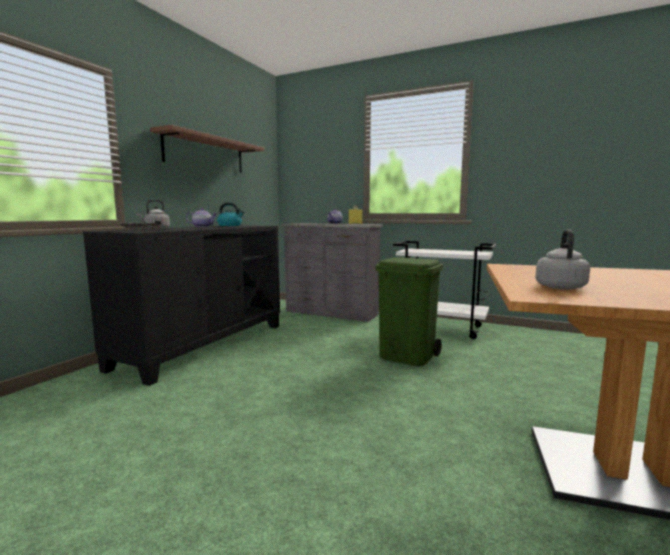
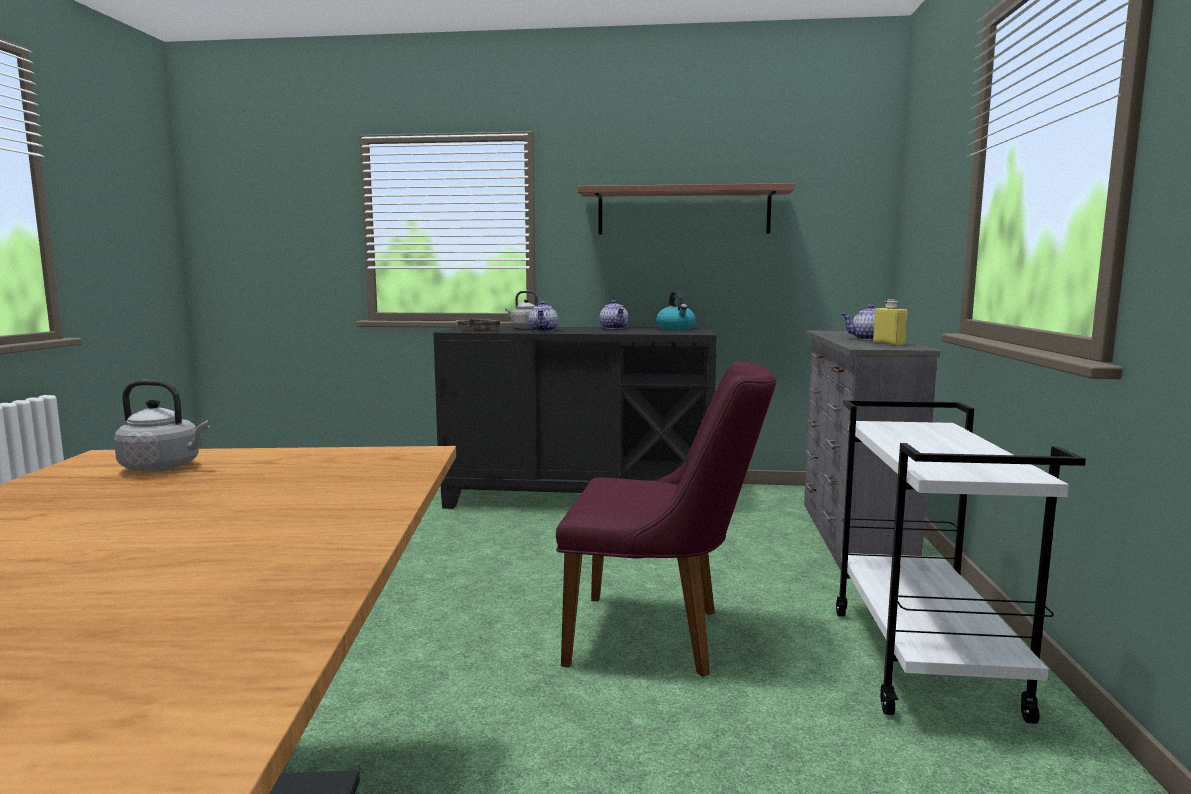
camera: 70 degrees right, 0 degrees up
green trash can [376,257,443,366] -> purple chair [556,361,777,677]
none -> teapot [528,301,558,332]

